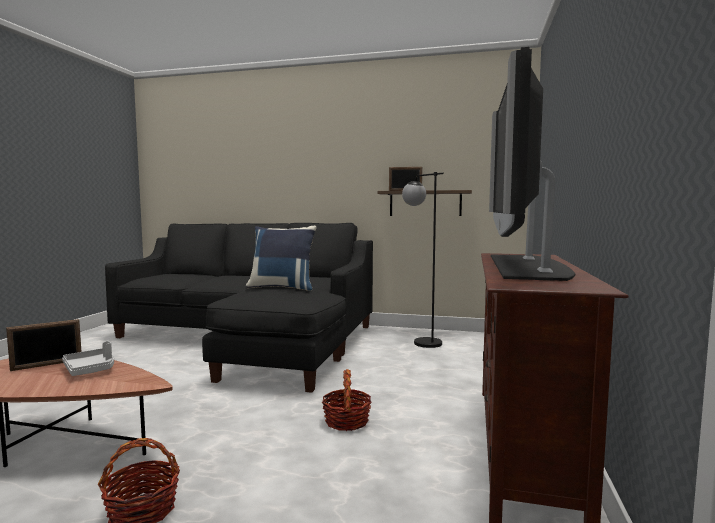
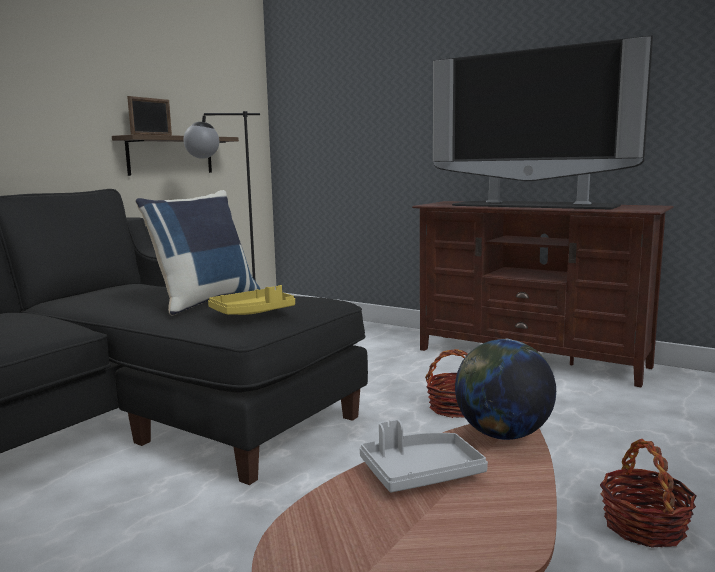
camera: 70 degrees left, 5 degrees up
picture frame [6,319,82,371] -> none
none -> yellow tray [208,285,295,315]
none -> globe [455,339,556,440]

